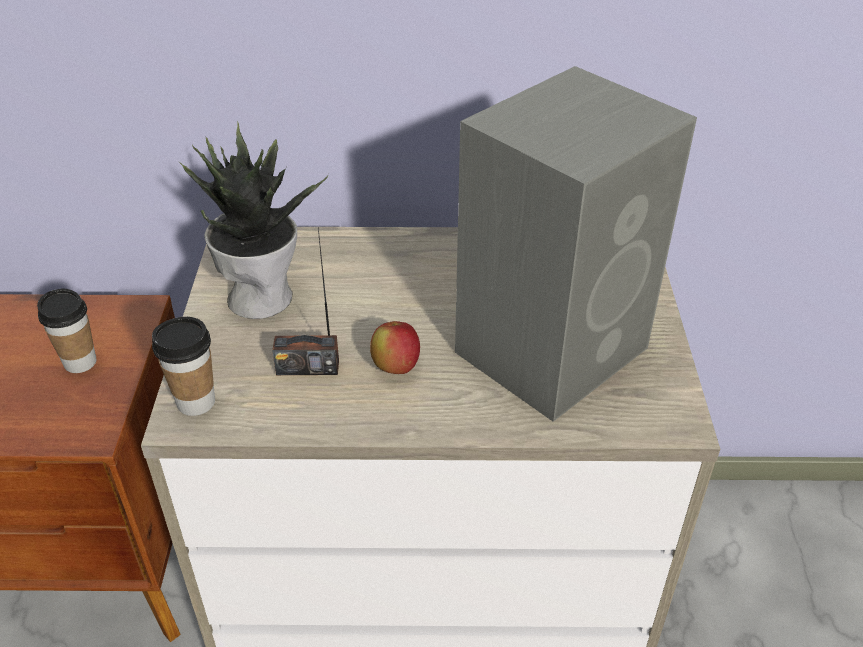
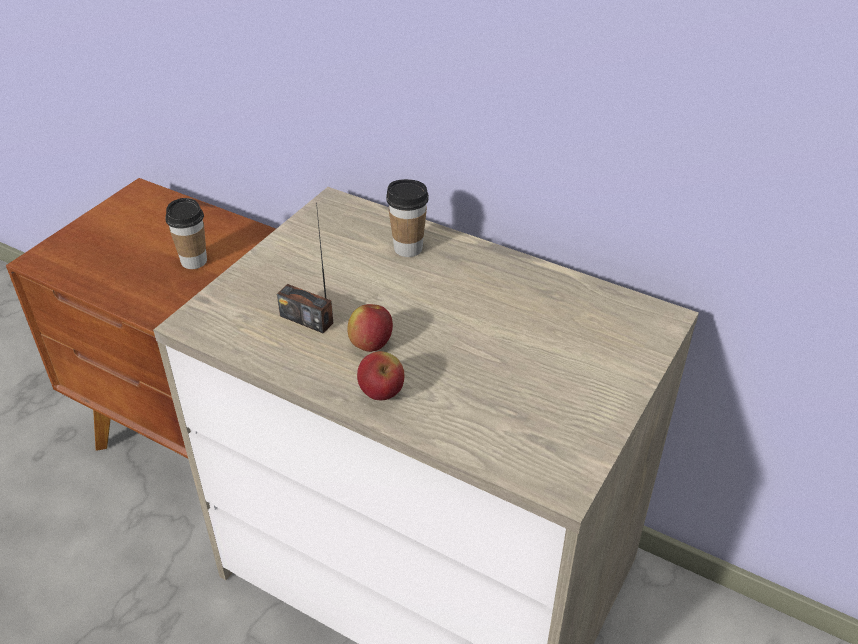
camera: 30 degrees right, 0 degrees up
cup [152,317,215,416] -> cup moved to [386,179,429,257]
potted plant [179,121,329,319] -> none
grey speaker [455,66,697,422] -> none
none -> apple [357,351,404,400]

